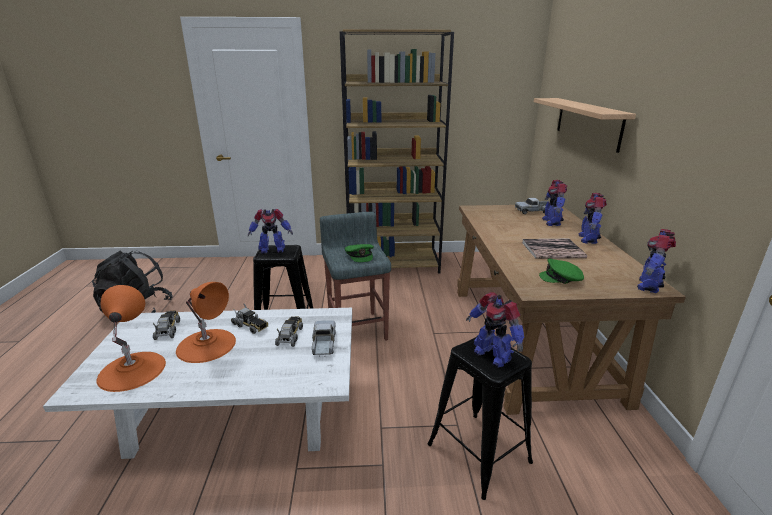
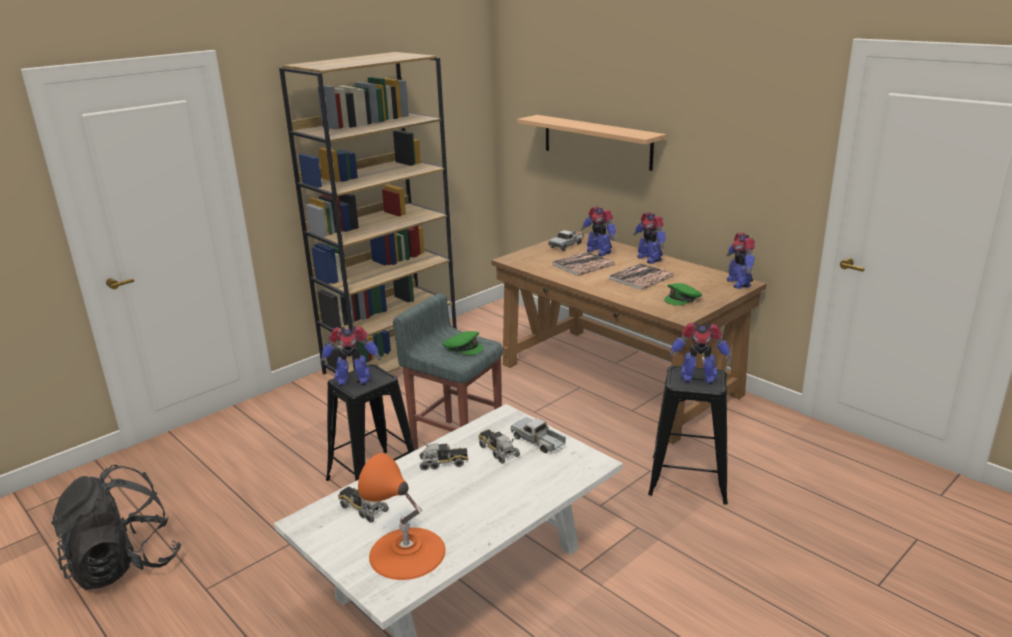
camera: 40 degrees left, 0 degrees up
orange table lamp [176,282,236,363] -> none
toy robot [248,209,293,254] -> toy robot turned 45 degrees clockwise [320,326,381,386]
none -> book [552,251,615,276]

